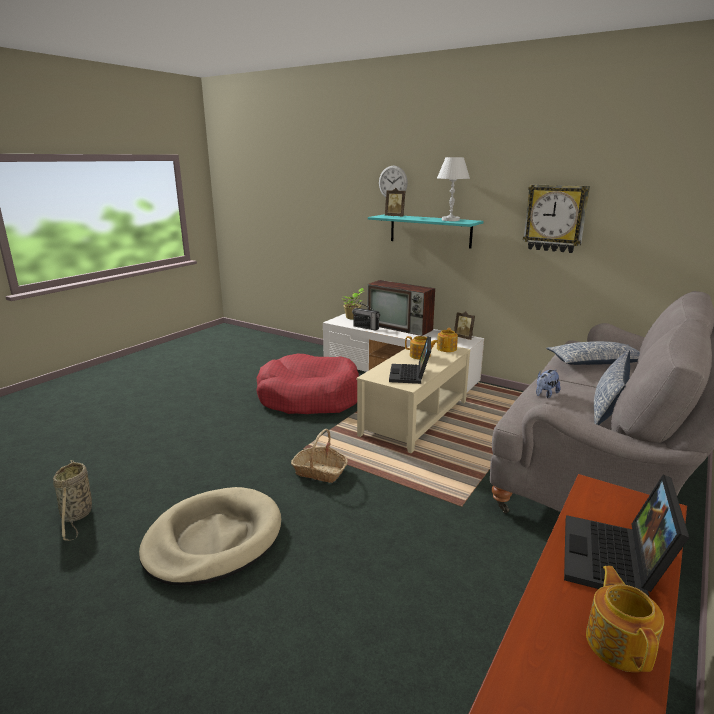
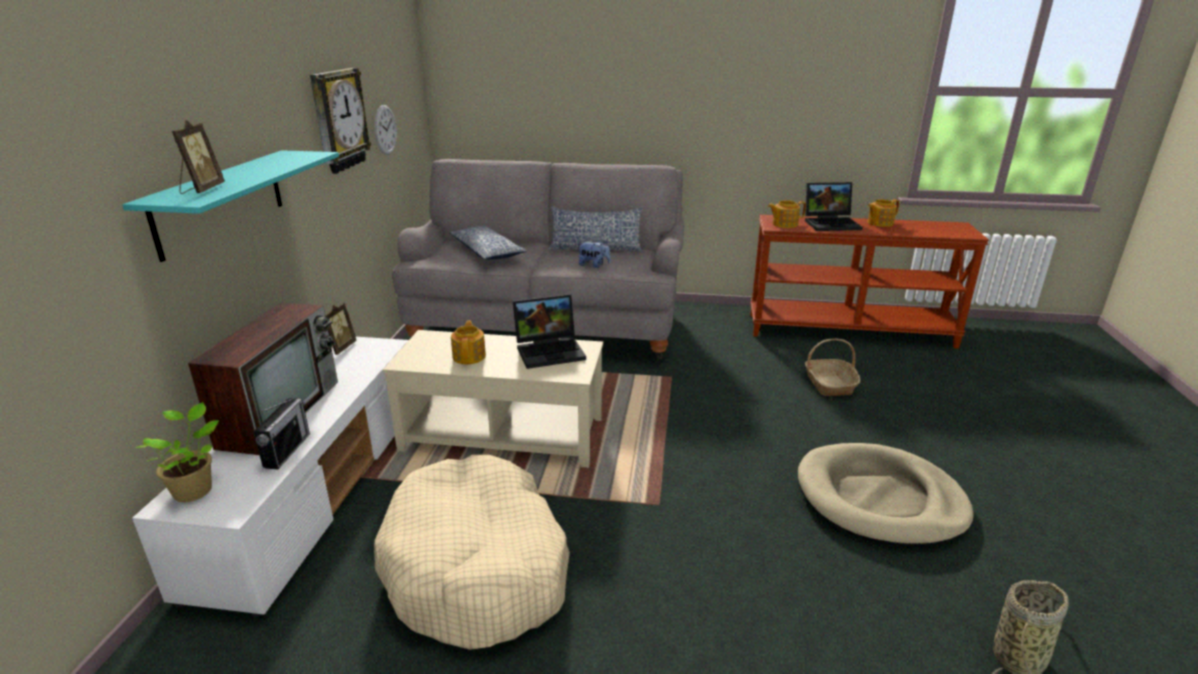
camera: 115 degrees left, 5 degrees up
red dog bed [256,354,359,414] -> beige dog bed [374,455,570,650]
basket [291,429,348,483] -> basket moved to [805,339,860,396]
wall clock [379,166,408,198] -> wall clock moved to [374,105,397,155]
white table lamp [437,157,470,221] -> none
teapot [437,328,458,352] -> teapot moved to [768,200,806,228]

